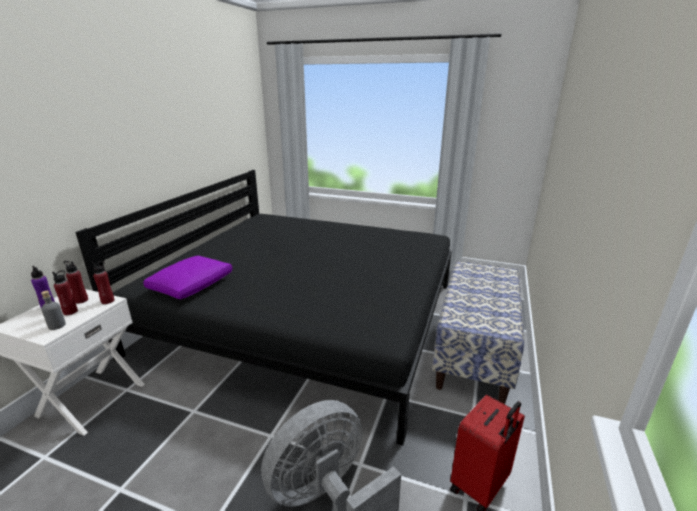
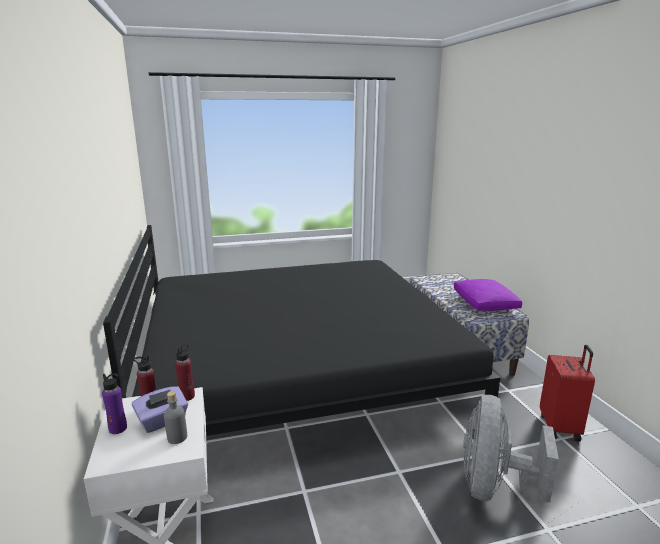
camera: 35 degrees left, 5 degrees down
red bottle [52,270,78,315] -> purple tissue box [132,386,188,433]
purple pillow [143,256,232,299] -> purple pillow moved to [454,279,522,311]

